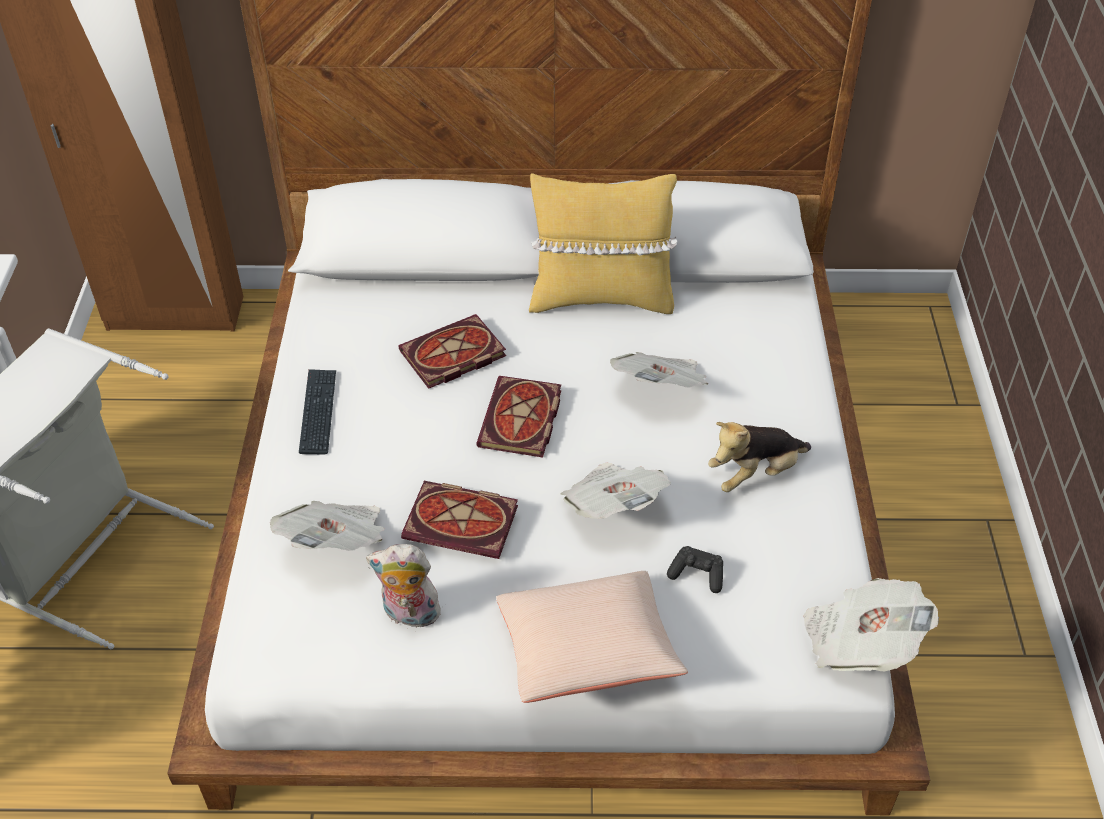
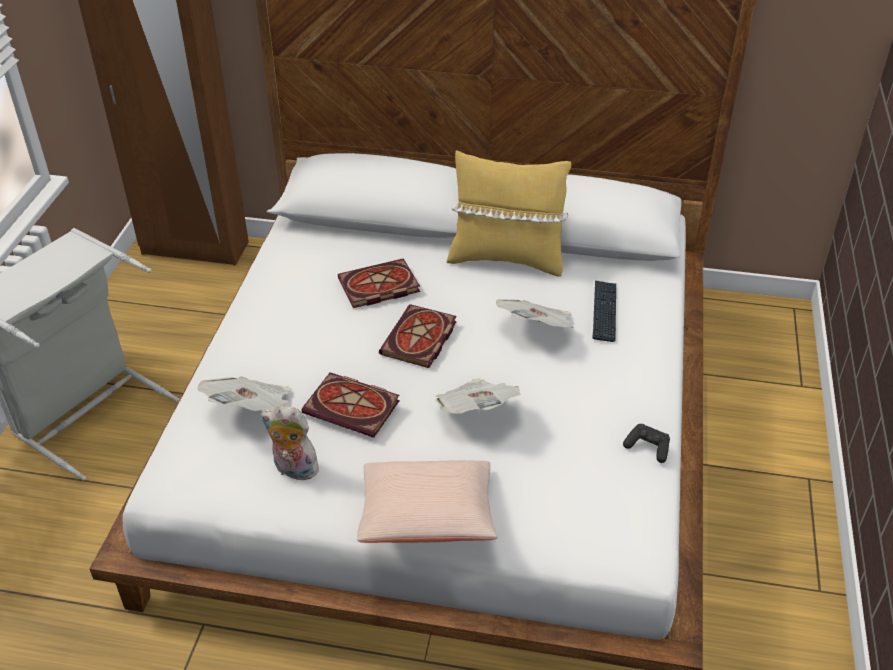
camera: 10 degrees right, 5 degrees down
keyboard [299,369,336,455] -> keyboard moved to [592,280,616,342]
black game controller [667,546,723,593] -> black game controller moved to [623,424,670,463]
plush toy [708,422,811,492] -> none
newspaper [803,578,939,672] -> none

